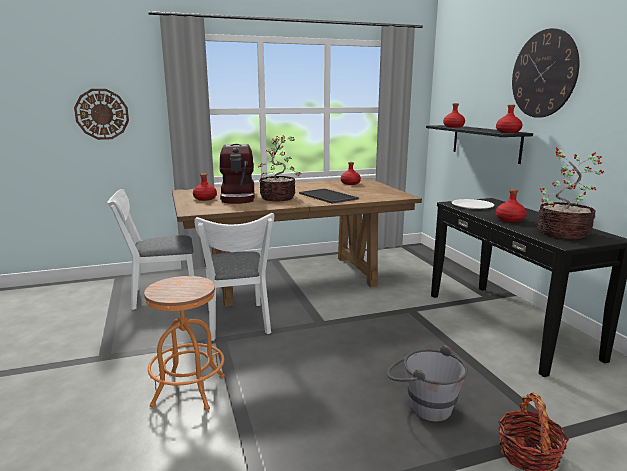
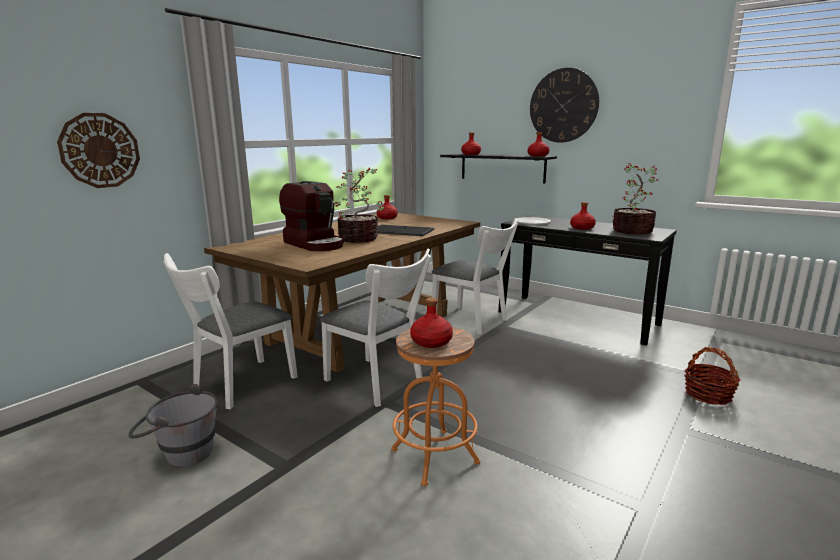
camera: 35 degrees left, 0 degrees up
red bottle [193,173,217,201] -> red bottle moved to [410,298,453,348]
grey bucket [387,345,468,421] -> grey bucket moved to [128,384,218,467]
none -> white chair [432,218,518,335]

